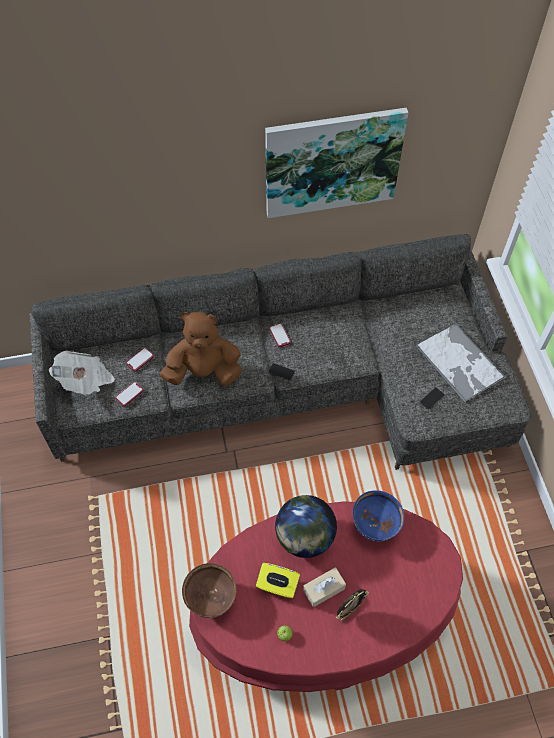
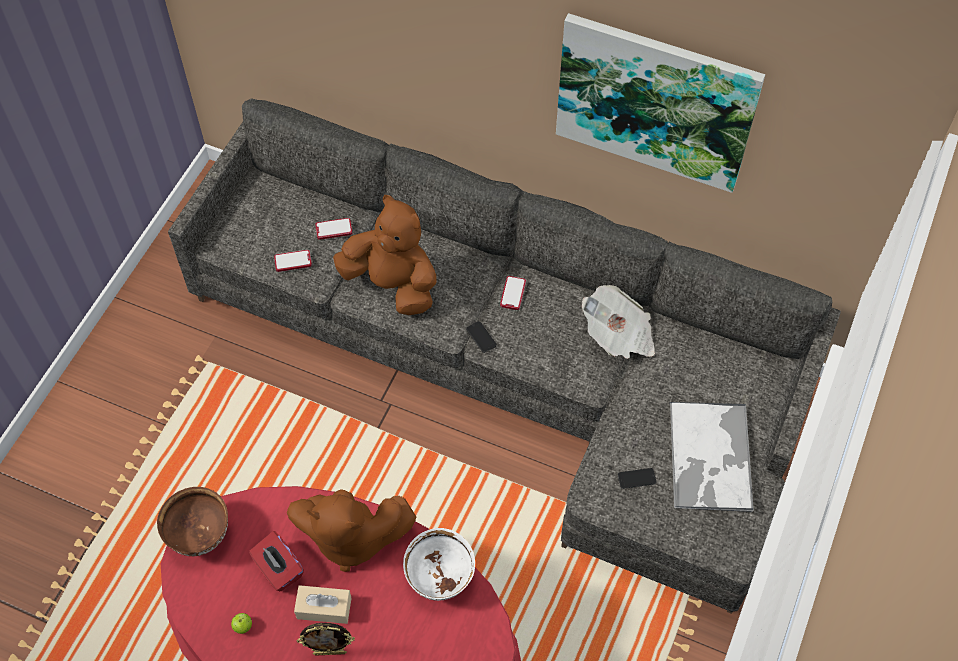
camera: 35 degrees right, 0 degrees up
newspaper [49,351,115,395] -> newspaper moved to [582,285,655,359]
yellow tissue box [256,563,300,598] -> red tissue box [249,531,304,592]
globe [275,495,337,558] -> brown plush toy [287,489,416,572]
blue bowl [353,490,404,542] -> white bowl [403,528,475,601]

